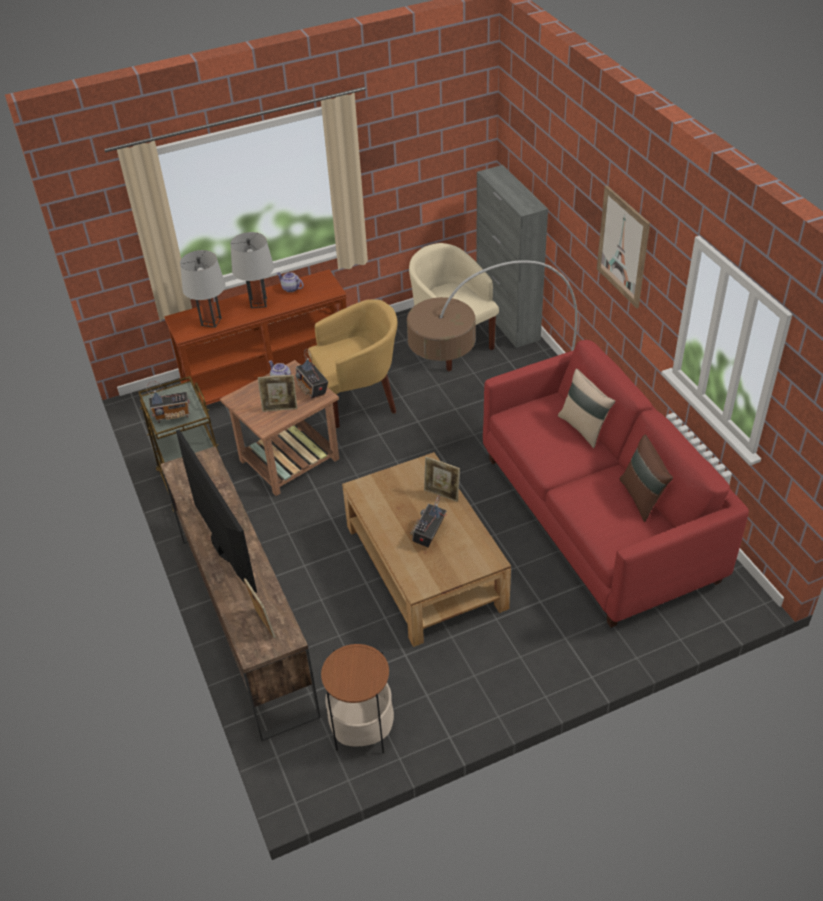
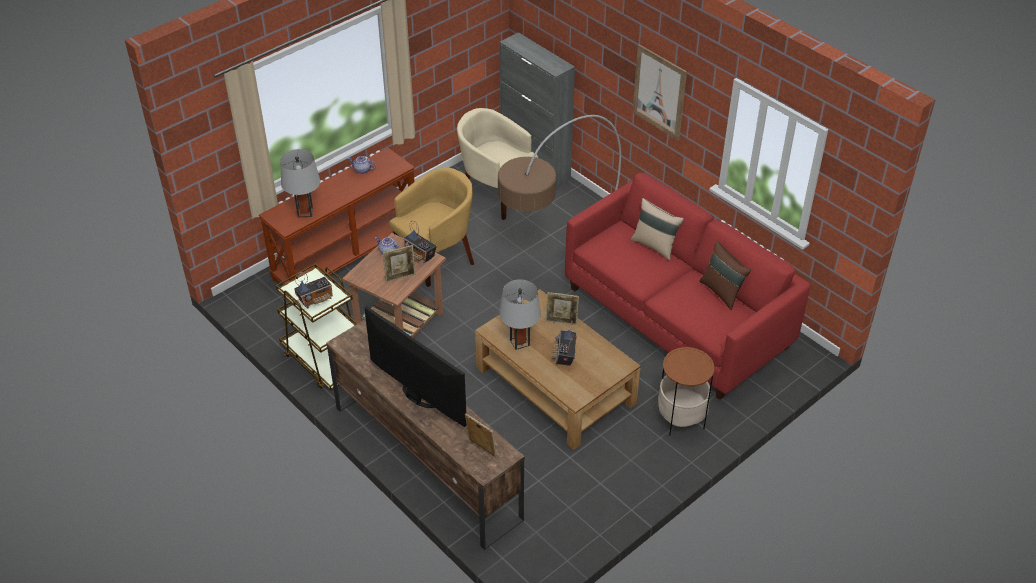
camera: 20 degrees left, 0 degrees up
grey table lamp [230,232,274,308] -> grey table lamp moved to [499,279,541,350]
side table [321,644,394,753] -> side table moved to [658,347,714,436]

